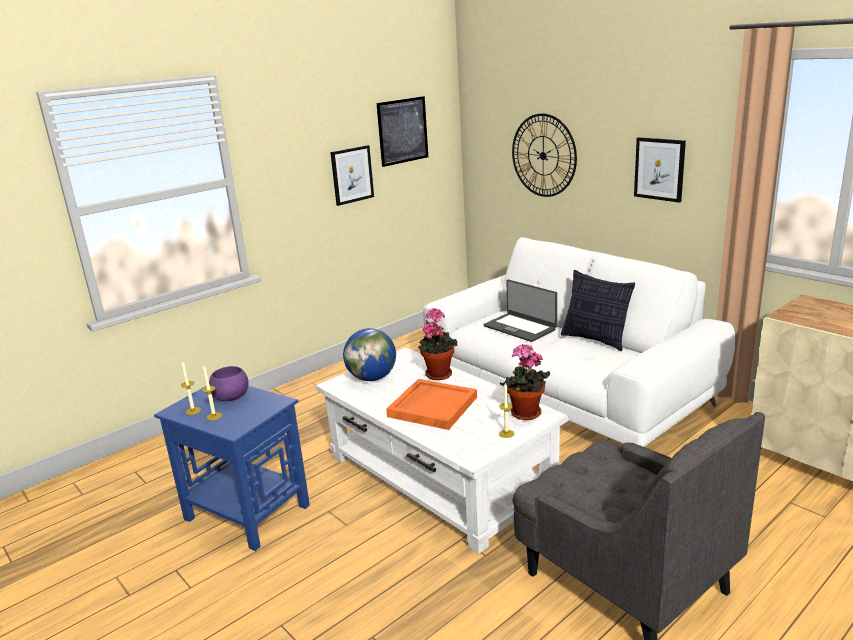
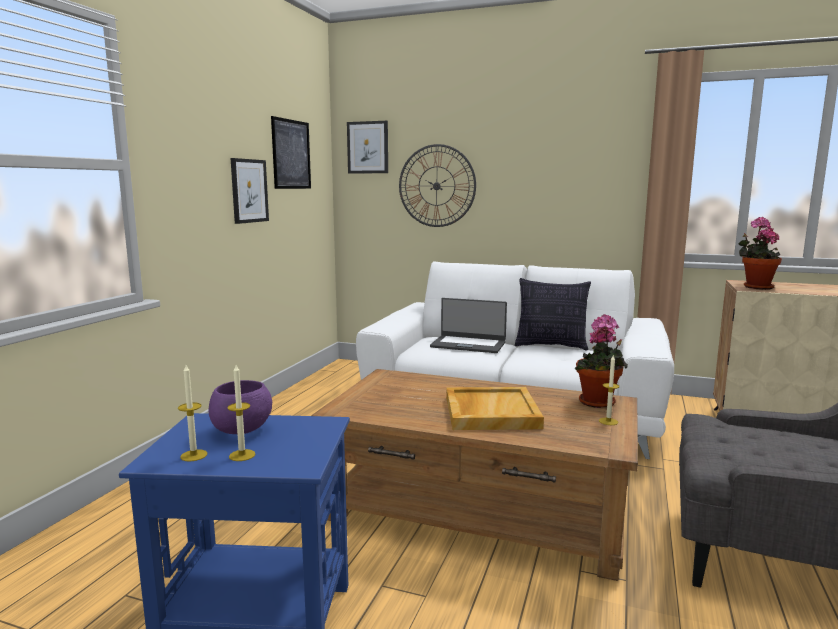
camera: 30 degrees left, 10 degrees down
white coffee table [316,347,569,554] -> brown coffee table [311,369,638,581]
globe [343,328,396,381] -> none
orange tray [386,379,477,430] -> beige tray [446,387,544,430]
potted plant [418,308,457,380] -> potted plant moved to [739,217,782,290]
picture [634,137,686,203] -> picture moved to [347,121,388,174]

